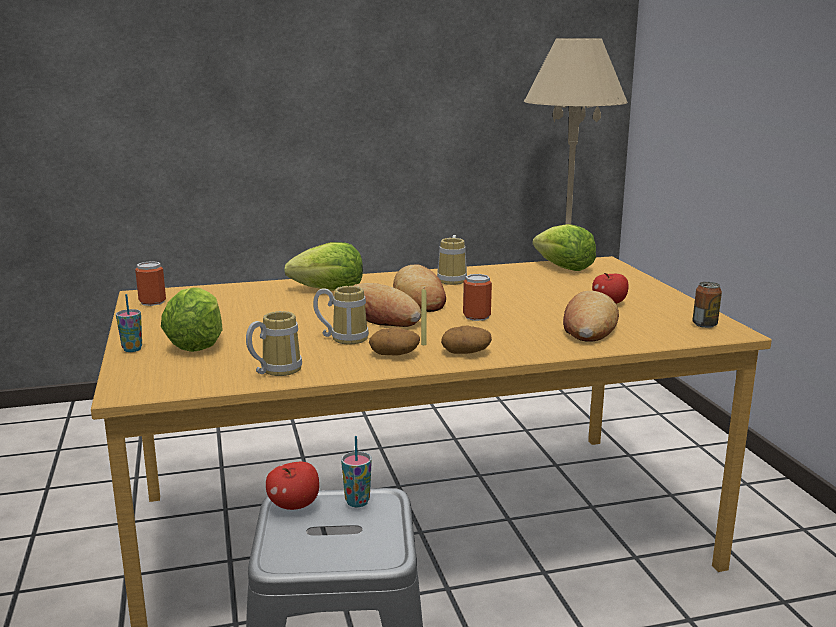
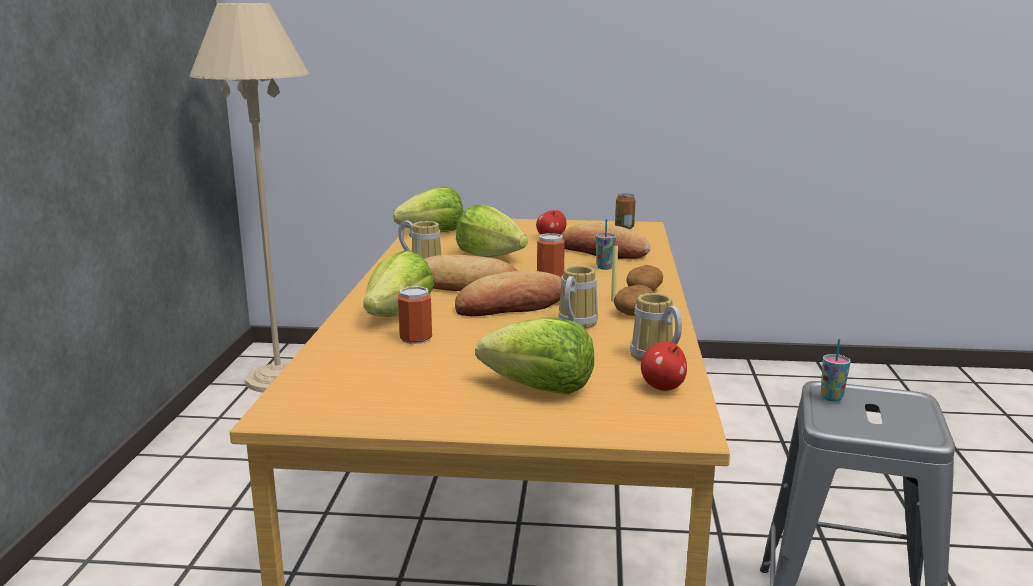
camera: 70 degrees left, 0 degrees up
cup [116,294,142,352] -> cup moved to [596,219,616,270]
can [135,261,166,306] -> can moved to [398,286,432,344]
apple [266,462,319,510] -> apple moved to [641,341,687,391]
none -> lettuce [456,205,528,257]

